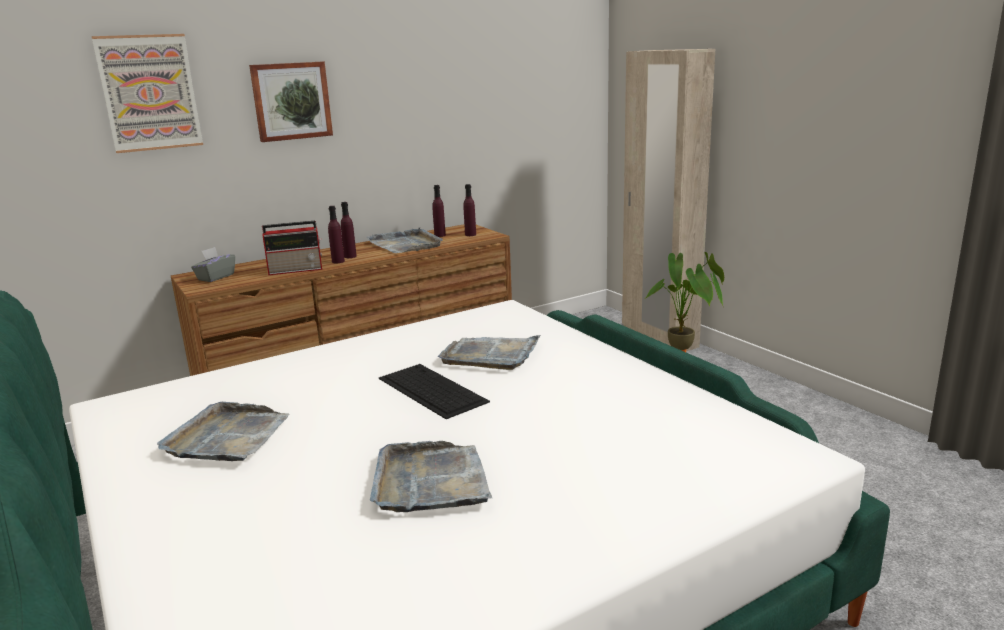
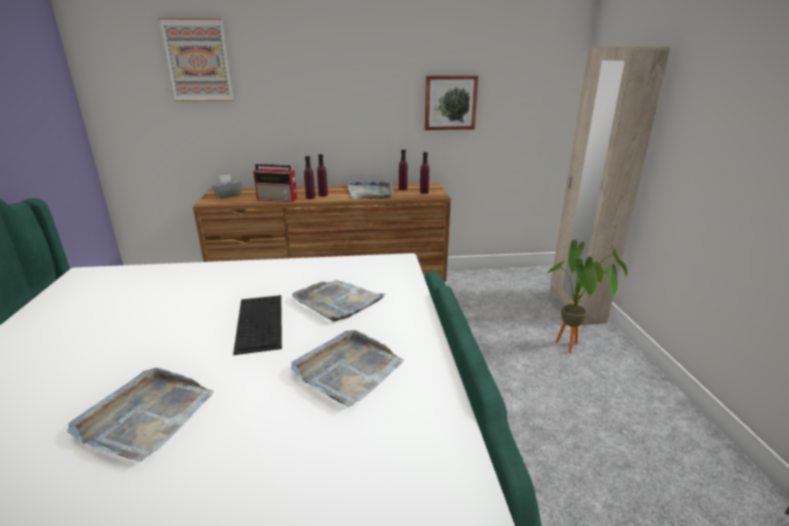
camera: 25 degrees right, 5 degrees up
grey tray [157,402,290,461] -> grey tray moved to [291,330,404,406]
picture [249,61,333,142] -> picture moved to [425,75,478,130]

